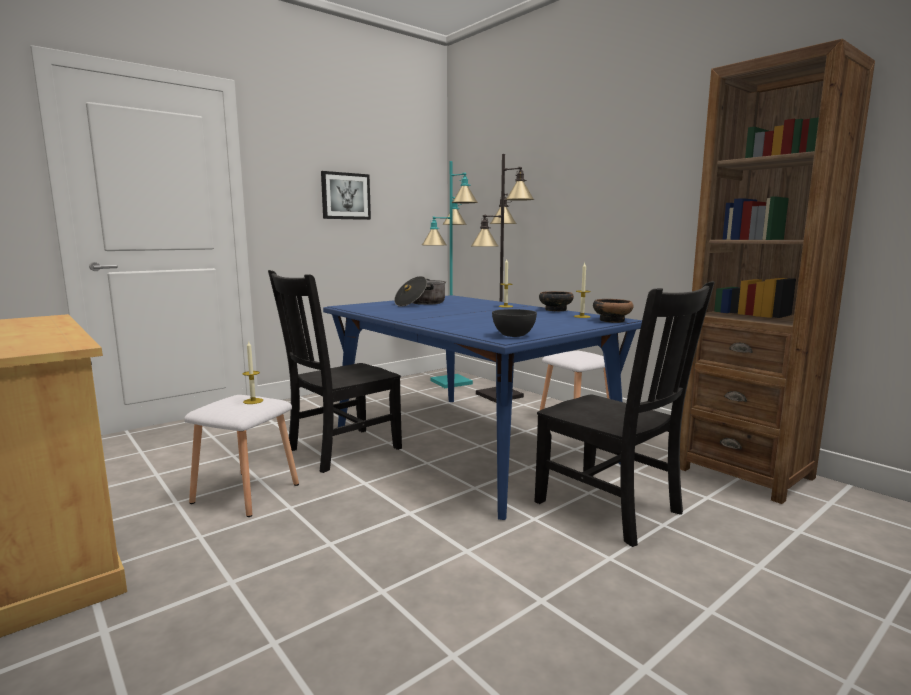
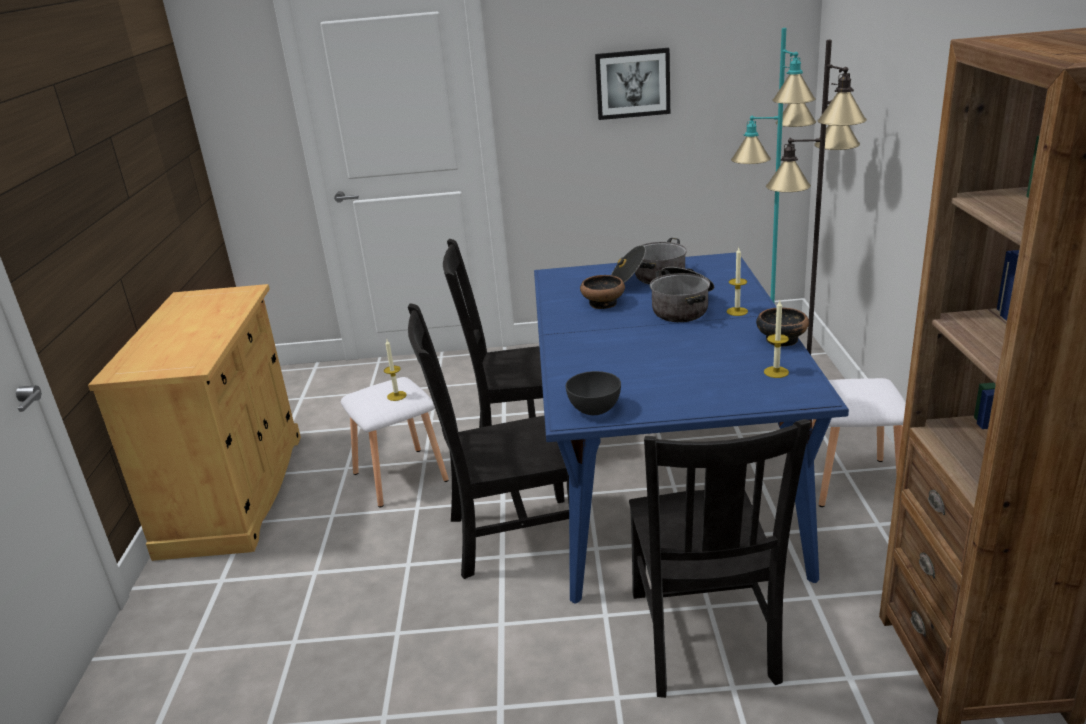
camera: 40 degrees right, 15 degrees up
bowl [593,299,634,323] -> bowl moved to [580,275,625,309]
none -> black chair [408,304,569,579]
none -> cooking pot [650,267,714,322]

